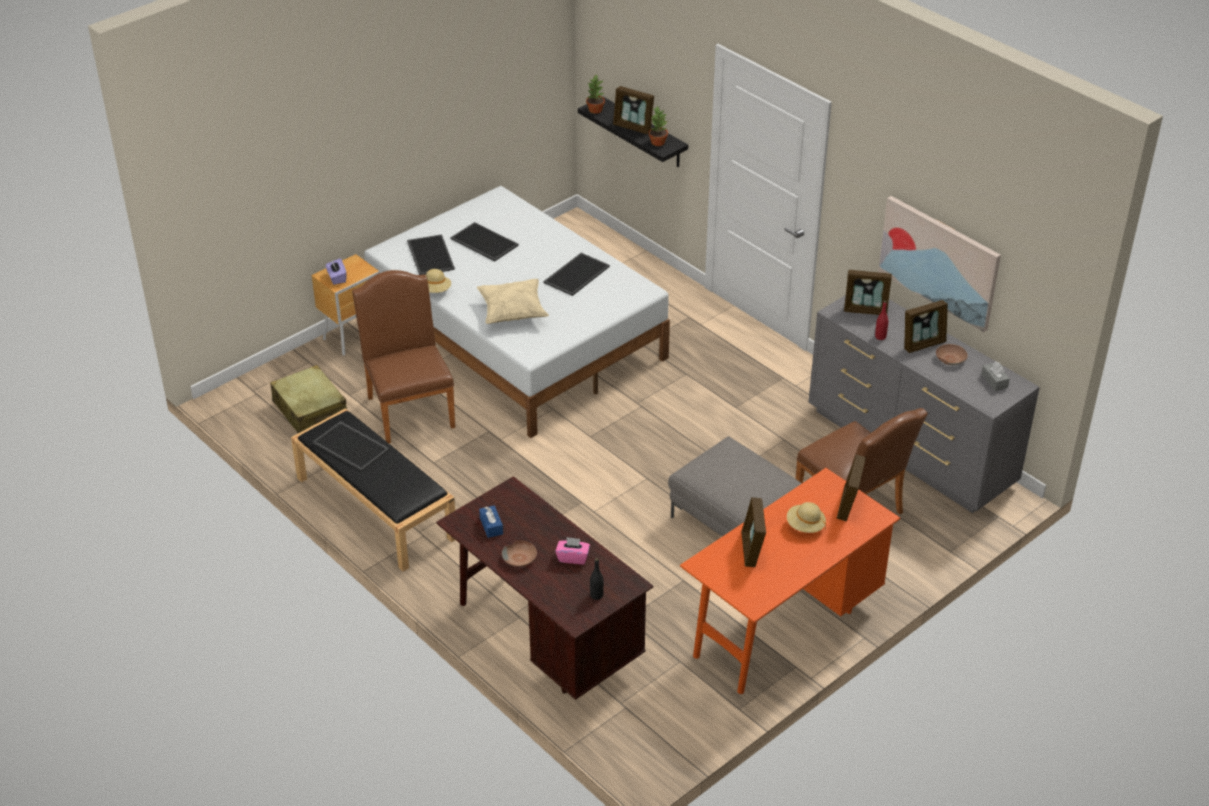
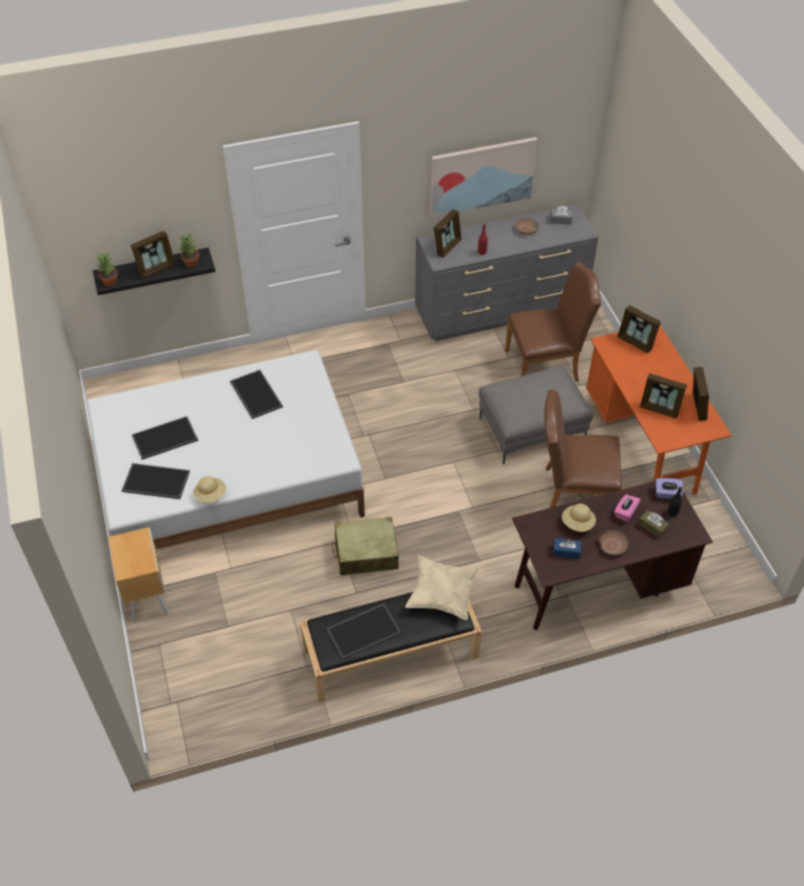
camera: 65 degrees left, 10 degrees up
beige suitcase [270,365,347,433] -> beige suitcase moved to [332,517,399,575]
purple tissue box [326,258,347,285] -> purple tissue box moved to [656,478,683,499]
brown chair [352,270,455,443] -> brown chair moved to [544,390,622,508]
beige pillow [477,279,549,324] -> beige pillow moved to [405,555,479,620]
beige hat [787,502,826,533] -> beige hat moved to [562,504,596,532]
picture frame [904,300,948,353] -> picture frame moved to [693,367,709,421]
none -> brown tissue box [638,510,669,538]

